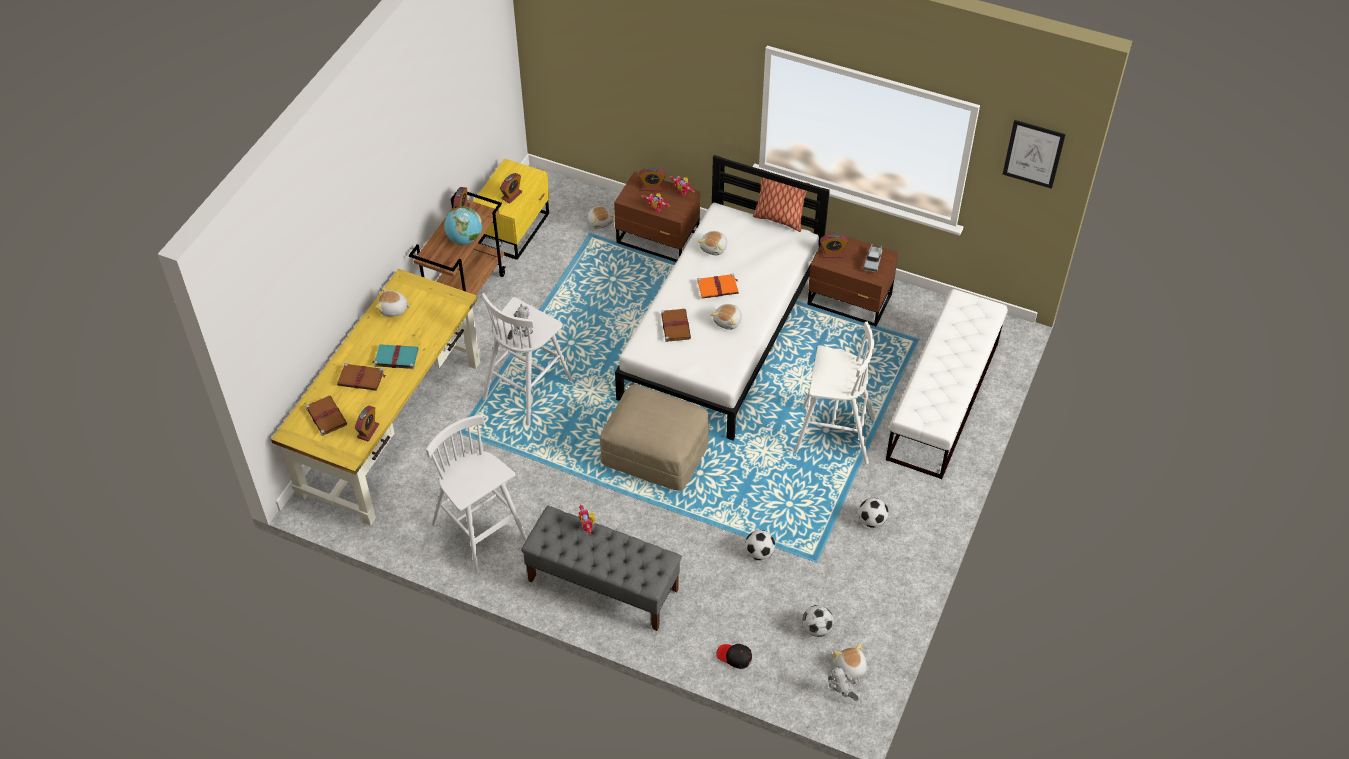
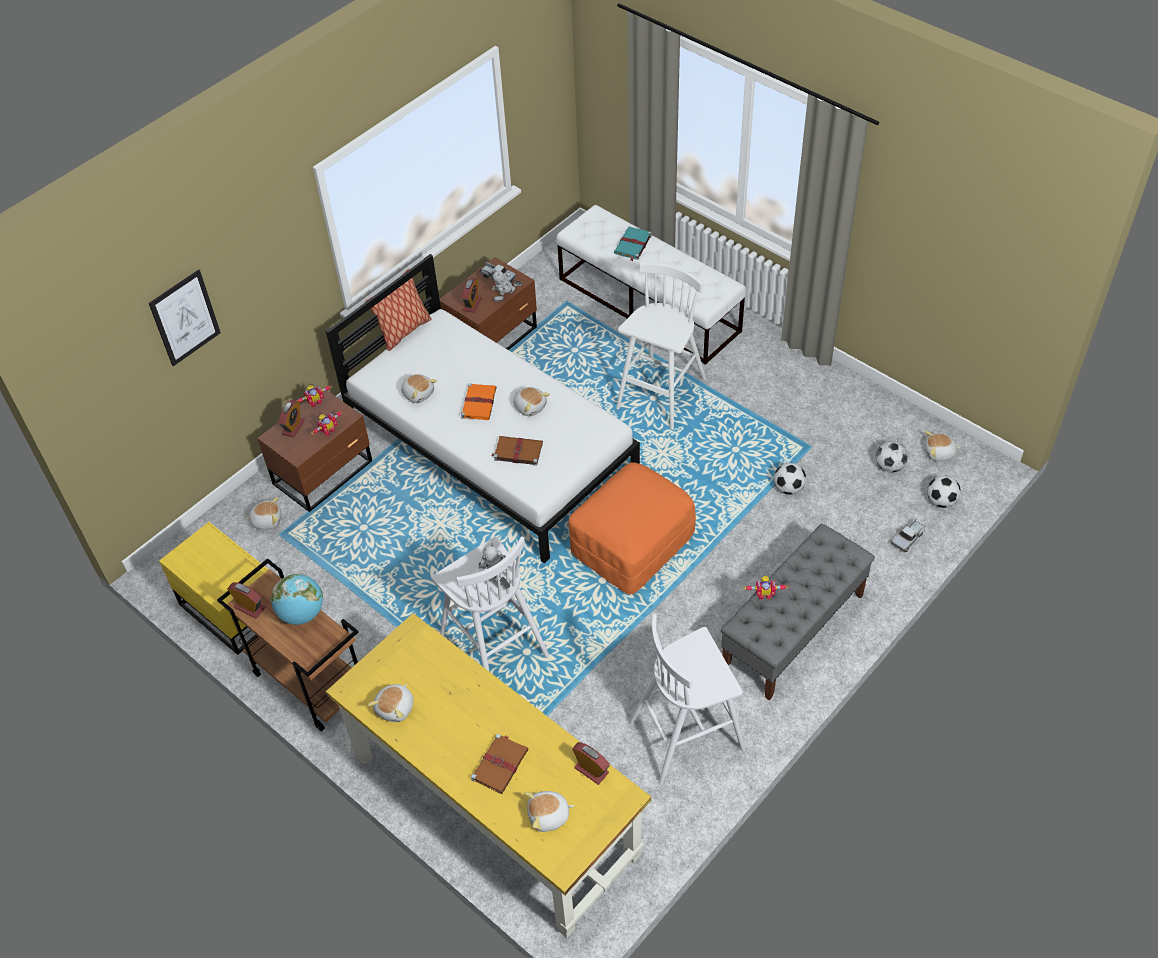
camera: 70 degrees left, 0 degrees up
brown book [306,396,347,436] -> plush toy [525,791,574,832]
turquoise book [372,344,418,369] -> turquoise book moved to [614,227,652,261]
alarm clock [500,173,522,203] -> none
beige ottoman [600,384,709,491] -> orange ottoman [569,462,696,595]
black cap [716,644,752,669] -> toy truck [891,518,926,552]
toy robot [828,666,859,701] -> toy robot moved to [492,270,522,302]
football [858,498,889,528] -> football moved to [927,475,961,508]
picture [1003,120,1066,189] -> picture moved to [149,269,221,366]

